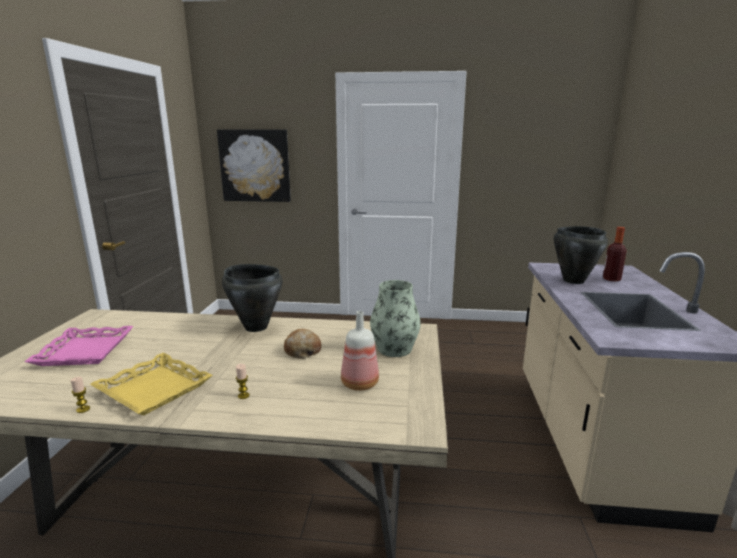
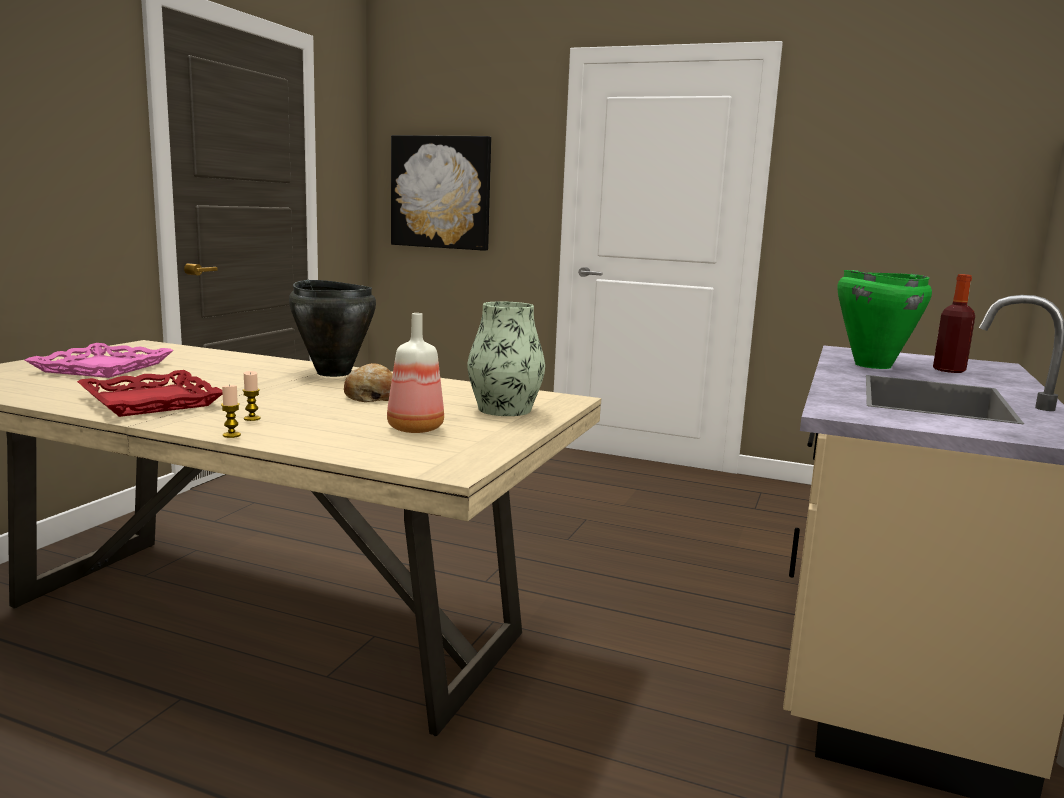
camera: 15 degrees right, 5 degrees down
candle [71,377,90,413] -> candle moved to [221,384,241,438]
yellow tray [90,353,213,415] -> red tray [77,370,222,417]
black cooking pot [554,226,608,284] -> green cooking pot [837,270,932,369]

